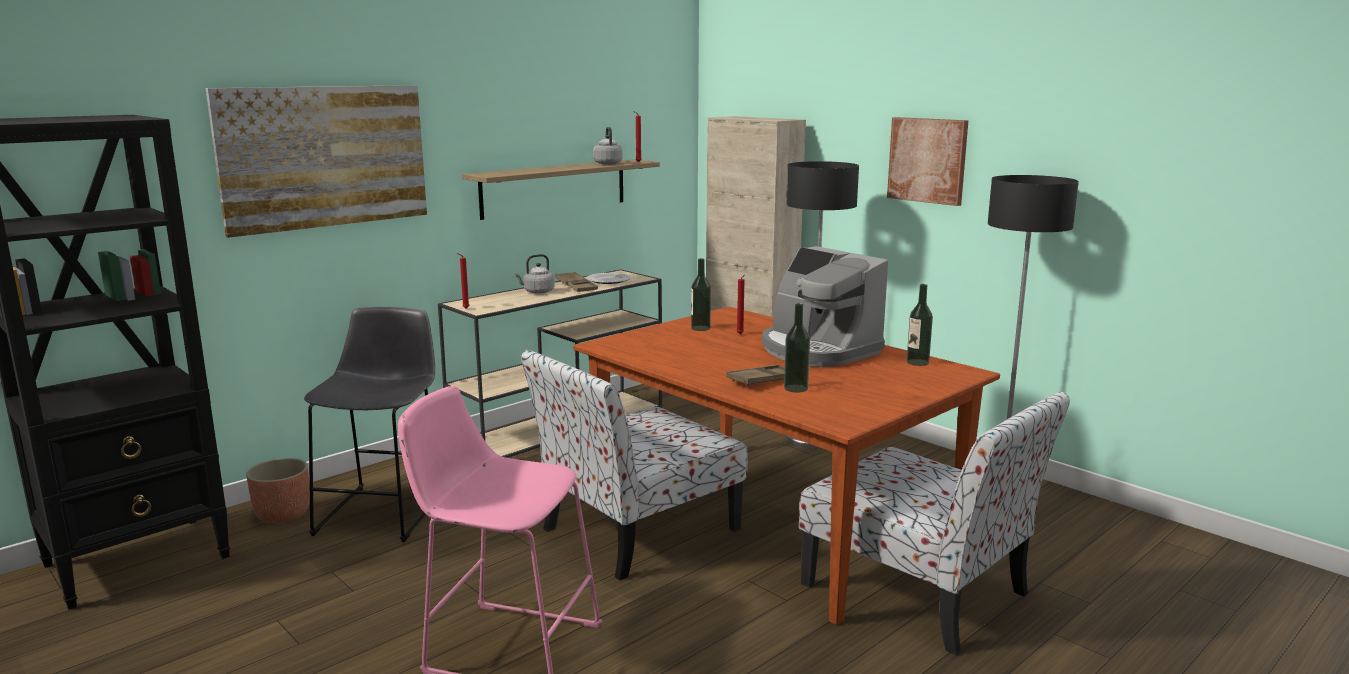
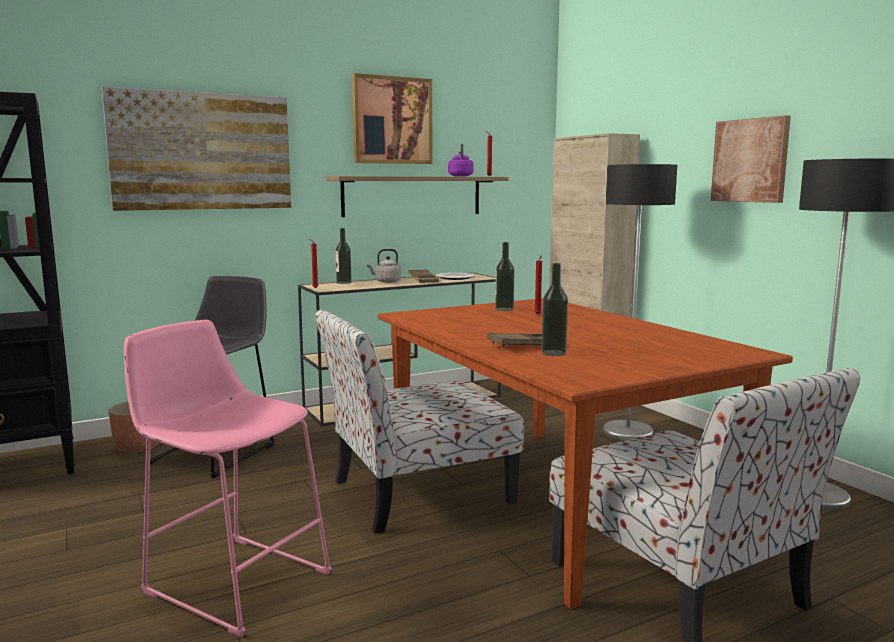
camera: 15 degrees right, 5 degrees down
grey kettle [593,127,622,165] -> purple kettle [448,144,474,177]
coffee machine [762,246,888,367] -> none
bottle [907,284,933,366] -> bottle moved to [336,228,352,284]
none -> picture [352,73,433,164]

